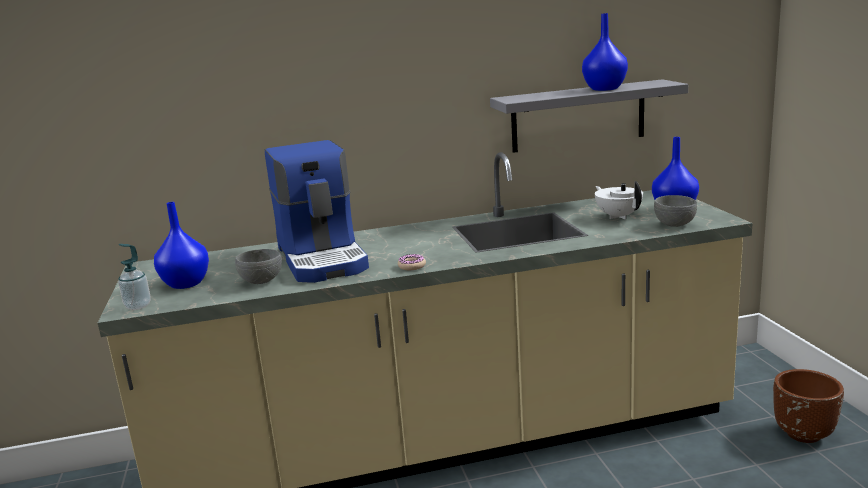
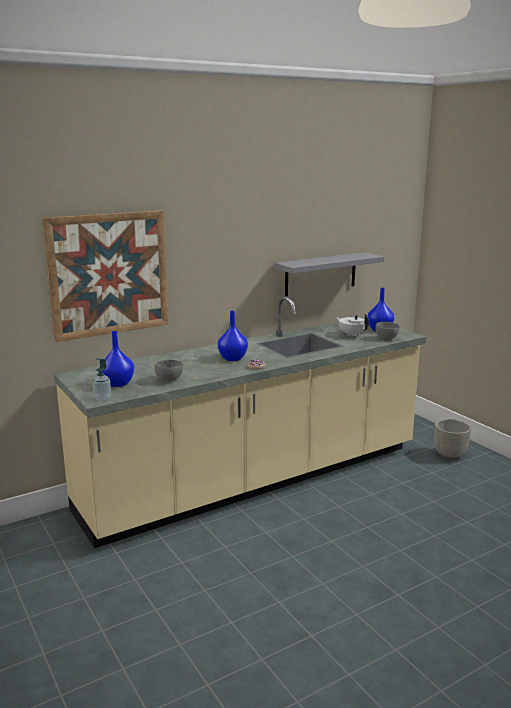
camera: 20 degrees left, 0 degrees up
coffee machine [265,140,369,283] -> none
blue vase [582,13,628,91] -> blue vase moved to [218,311,248,361]
brown planter [773,369,844,443] -> grey planter [434,419,471,459]
none -> picture [42,210,169,342]

